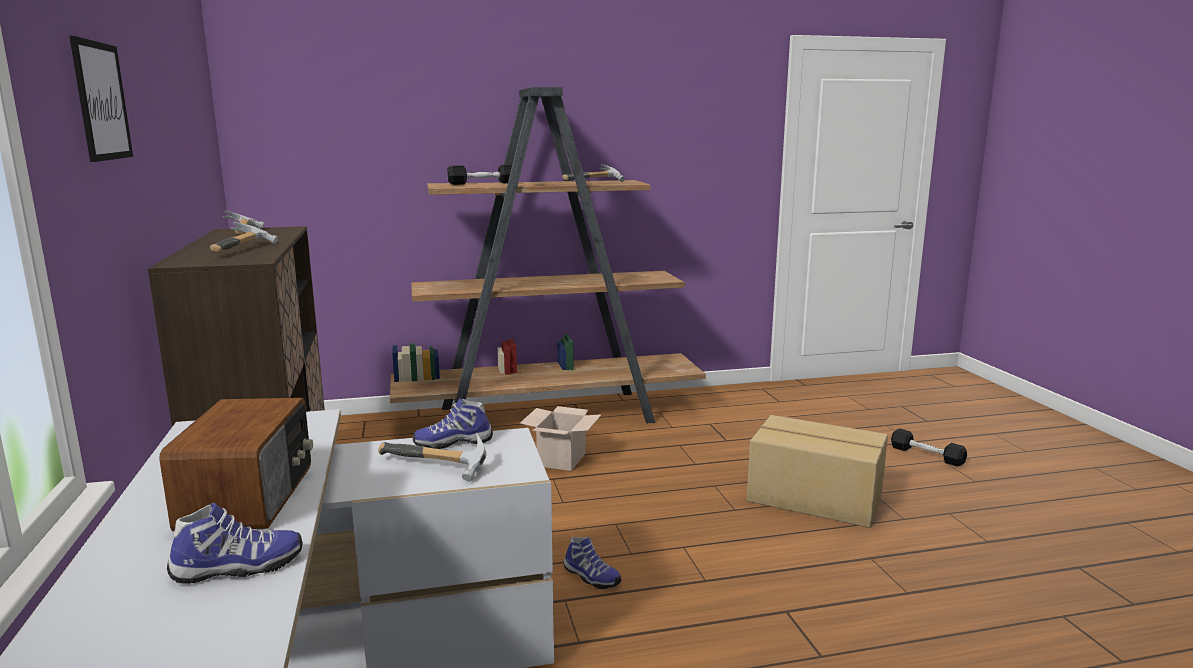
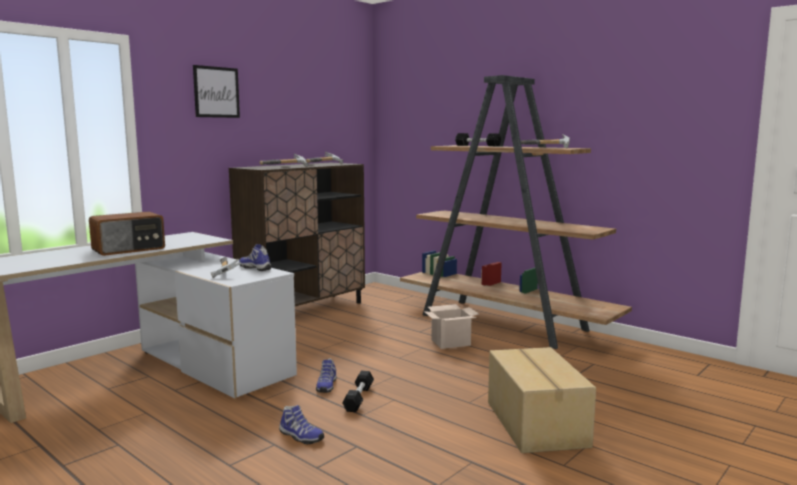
camera: 55 degrees right, 5 degrees down
shoe [167,503,303,584] -> shoe moved to [279,405,324,444]
black dumbbell [891,428,967,467] -> black dumbbell moved to [342,371,374,412]

